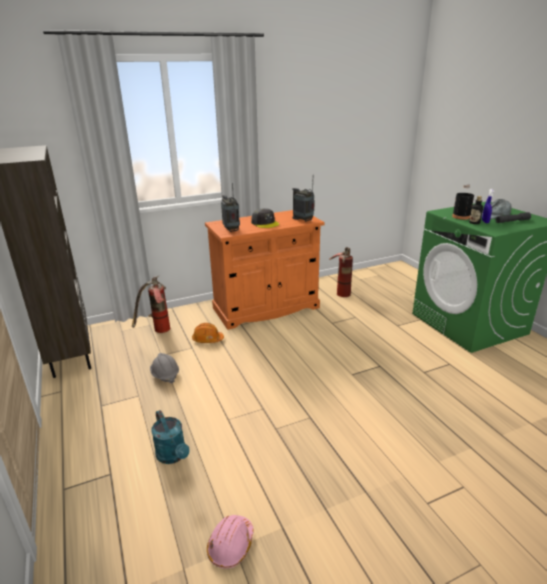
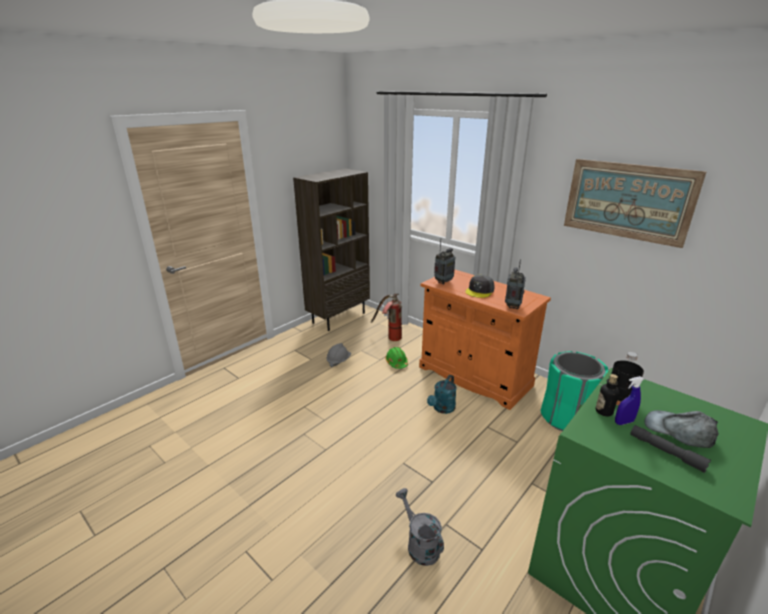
camera: 65 degrees right, 0 degrees up
turquoise watering can [151,410,190,464] -> turquoise watering can moved to [427,375,457,414]
orange hard hat [192,323,224,343] -> green hard hat [385,347,408,369]
pink hard hat [207,515,254,569] -> none
fire extinguisher [329,247,353,297] -> green trash can [540,351,609,431]
none -> grey watering can [395,488,444,566]
none -> picture [564,159,706,248]

